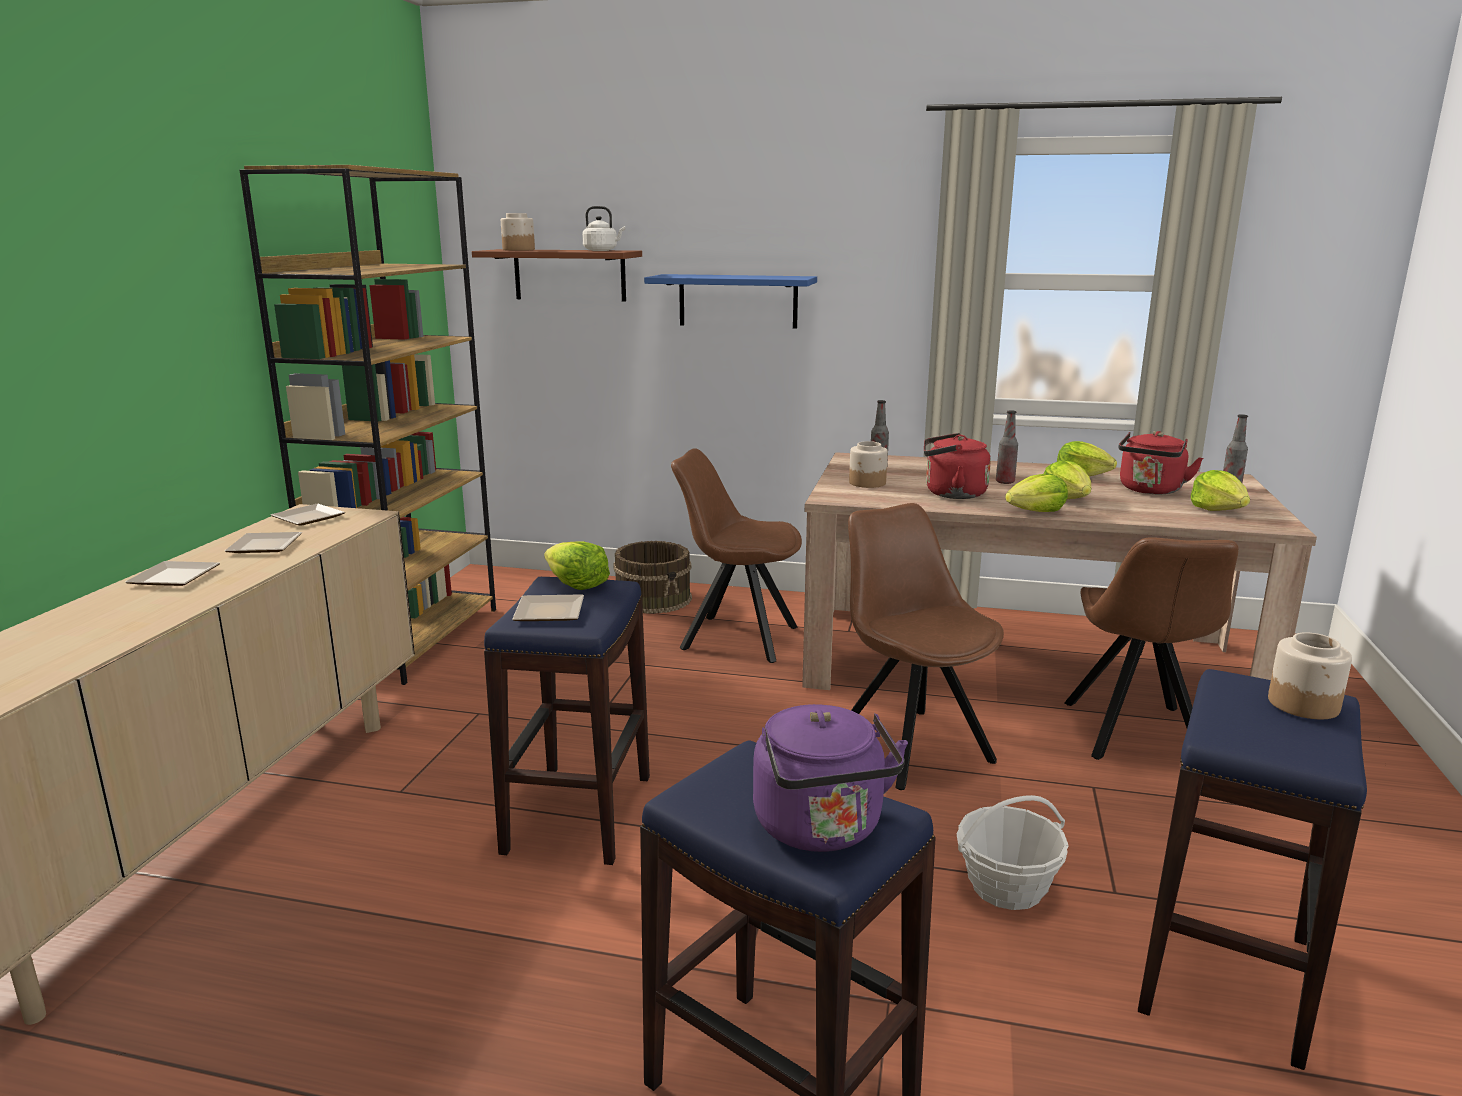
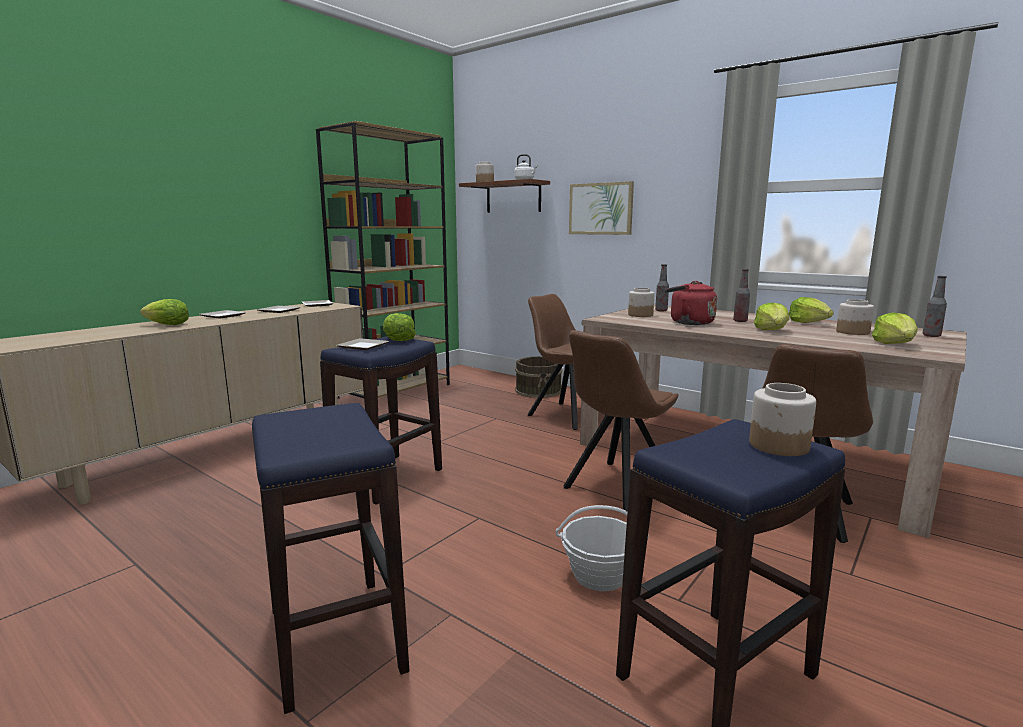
camera: 25 degrees right, 5 degrees down
blue shelf [644,274,817,328] -> picture [569,181,634,235]
purple kettle [753,704,908,852] -> none
brown chair [848,503,1004,790] -> brown chair turned 135 degrees counterclockwise [564,330,678,512]
lettuce [1005,474,1068,512] -> lettuce moved to [140,299,189,325]
red kettle [1118,431,1203,494] -> jar [836,299,874,335]

